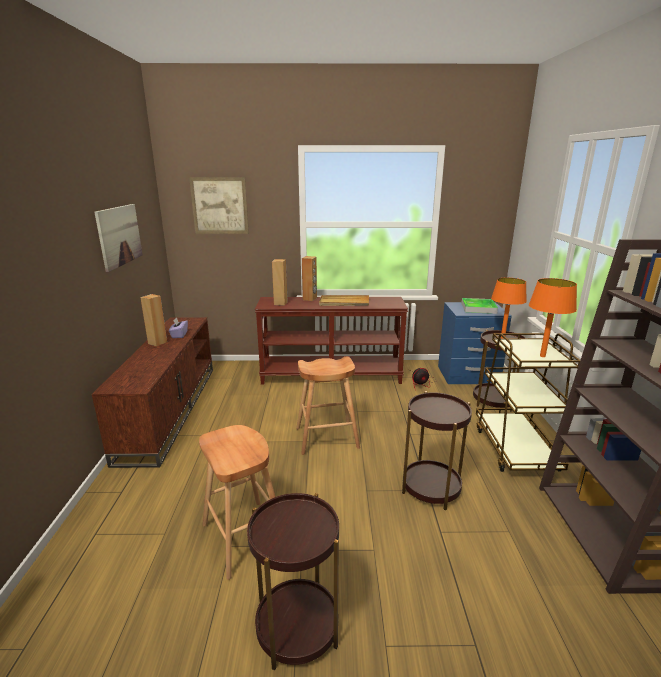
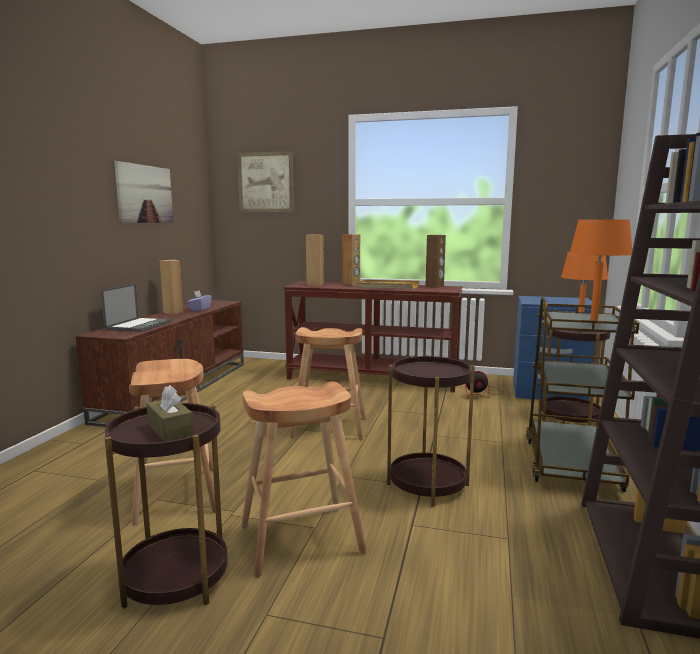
camera: 15 degrees right, 10 degrees down
tray [461,298,498,314] -> none
none -> laptop [101,284,172,332]
none -> brown tissue box [147,385,194,442]
none -> brown stool [241,381,367,578]
none -> brown speaker [425,235,446,288]

